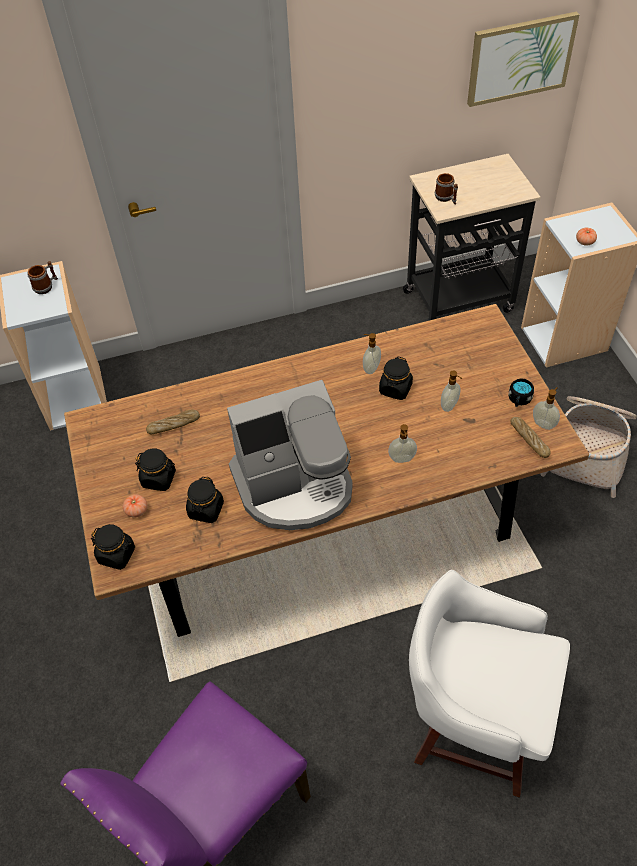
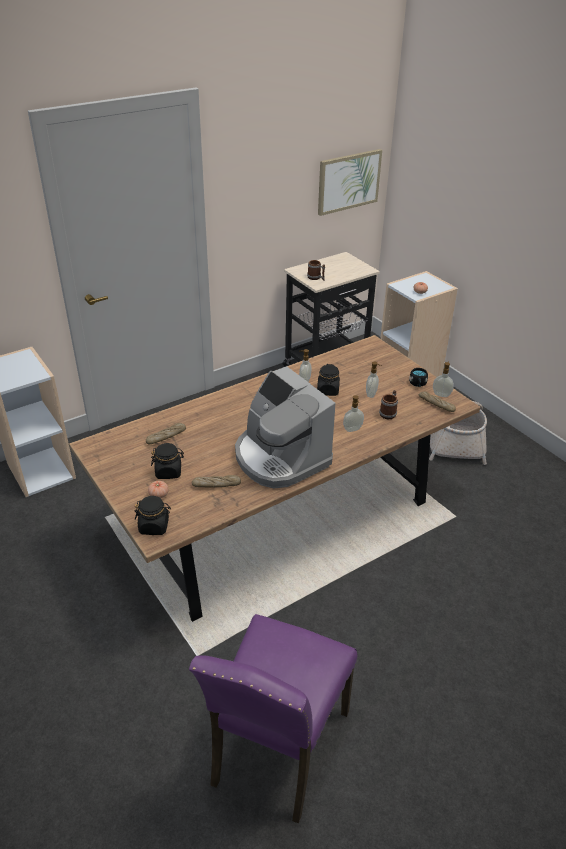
camera: 20 degrees left, 15 degrees down
mug [28,261,58,294] -> mug moved to [379,390,398,419]
black jar [186,477,224,523] -> bread [192,475,241,487]
coffee machine [227,380,353,530] -> coffee machine turned 90 degrees clockwise [235,366,335,489]
white stool [409,570,570,798] -> none

